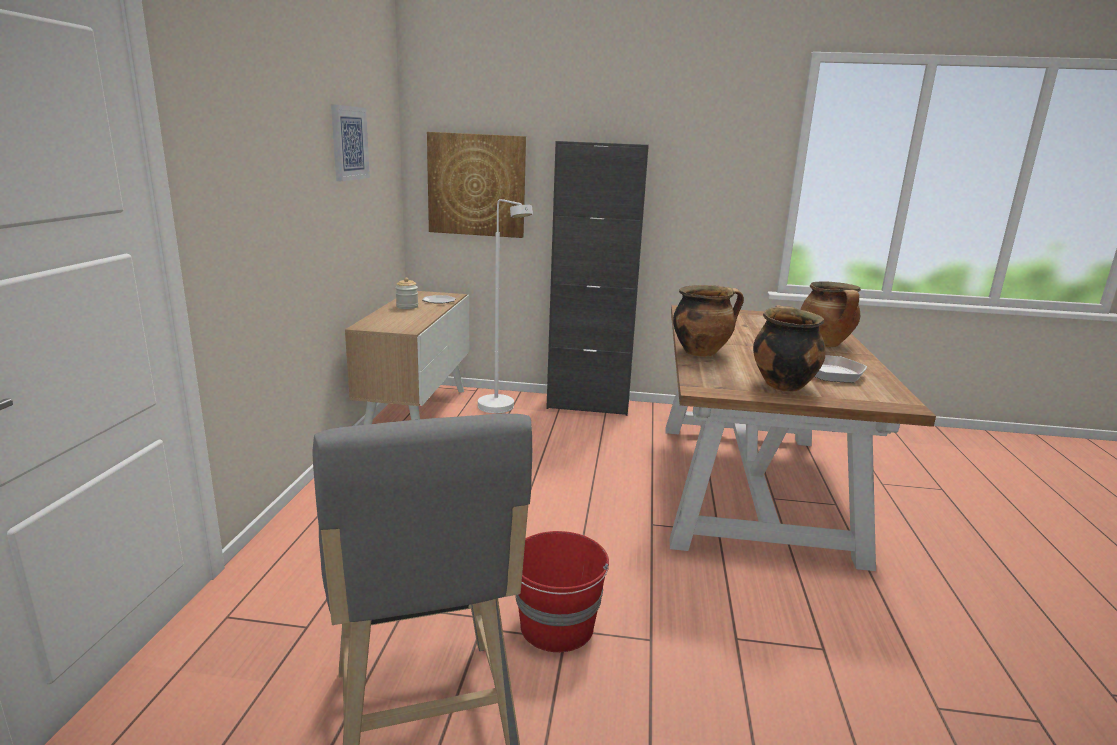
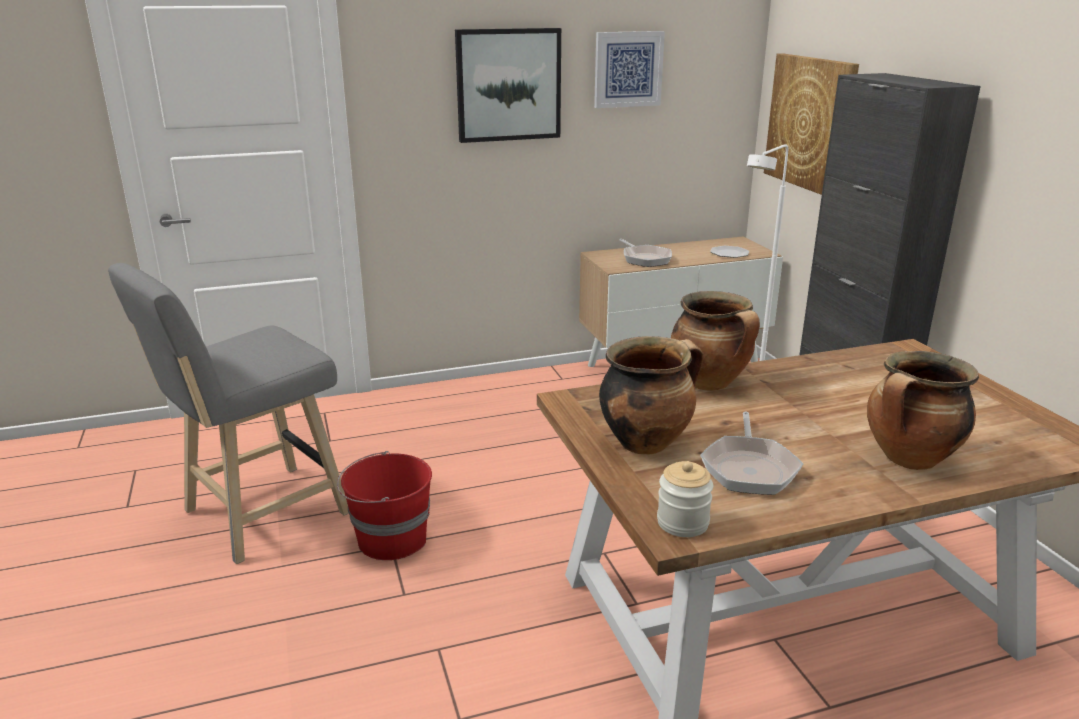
camera: 65 degrees right, 5 degrees up
jar [395,278,418,309] -> jar moved to [657,461,713,537]
none -> picture [455,28,561,143]
none -> frying pan [619,239,672,267]

